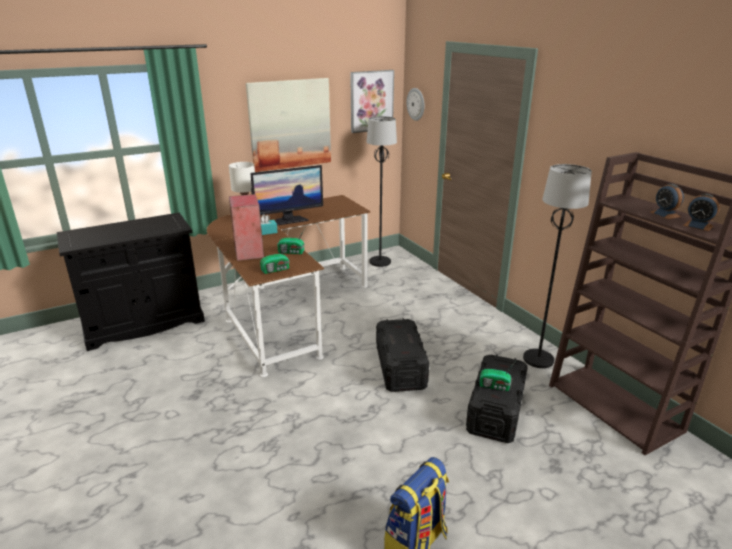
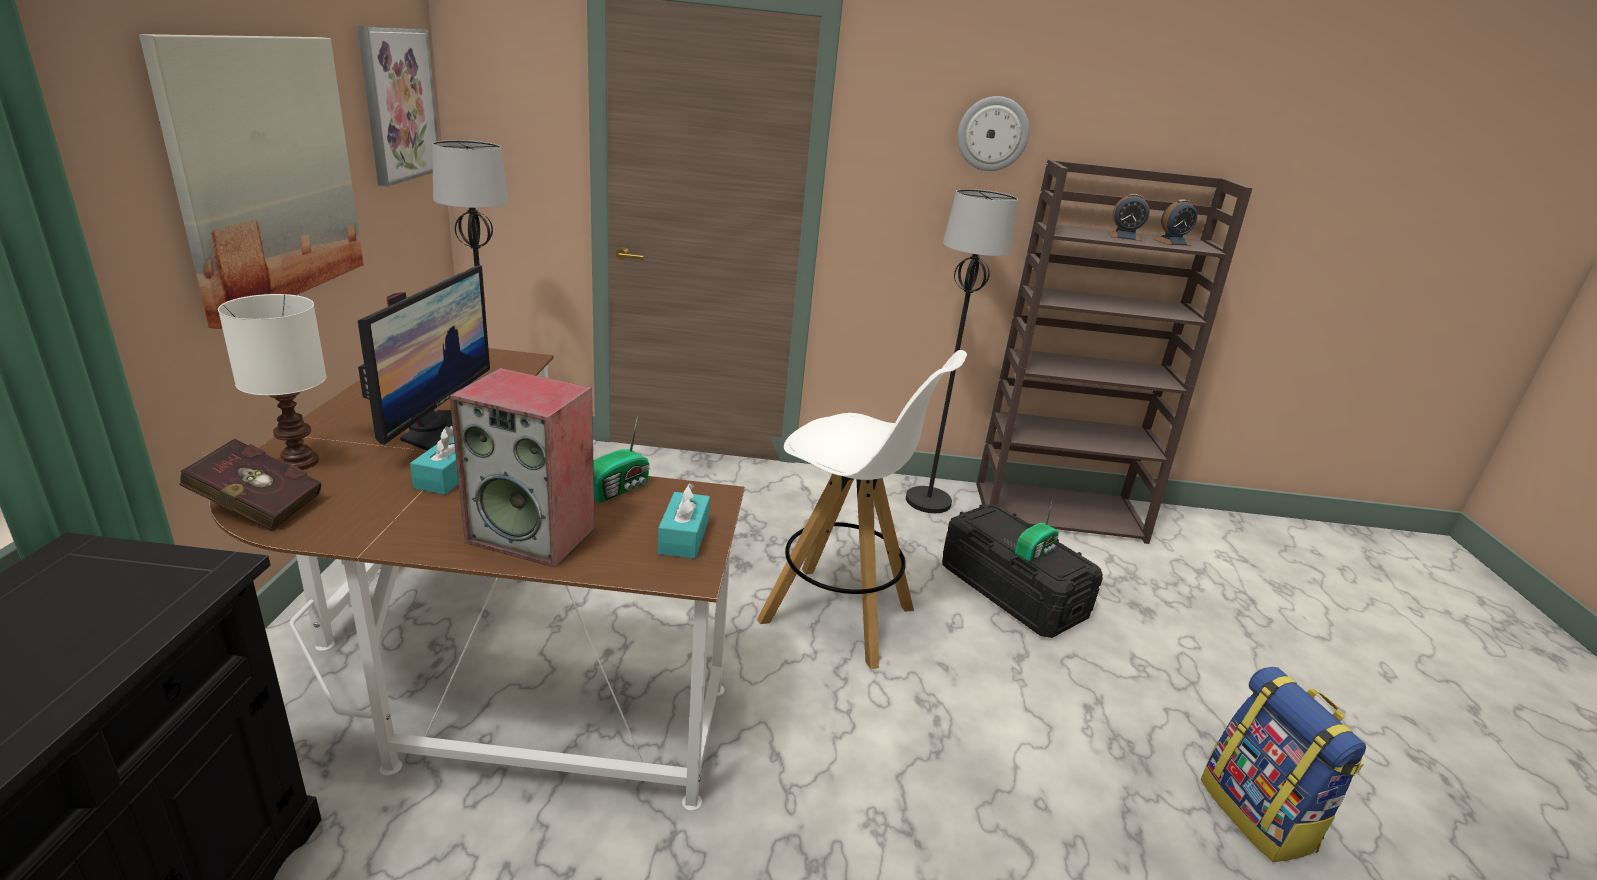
camera: 60 degrees left, 0 degrees up
radio [260,242,289,274] -> turquoise tissue box [658,483,710,559]
black storage box [376,318,429,392] -> white stool [757,350,967,669]
wall clock [407,88,425,121] -> wall clock moved to [957,96,1029,171]
none -> red book [179,439,321,531]

